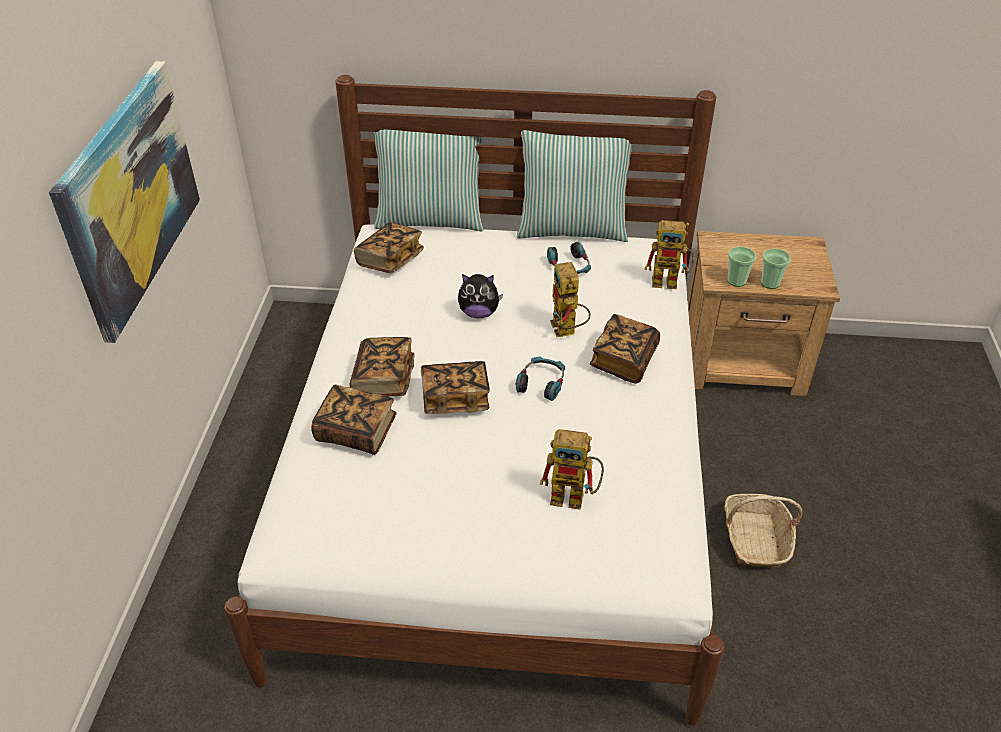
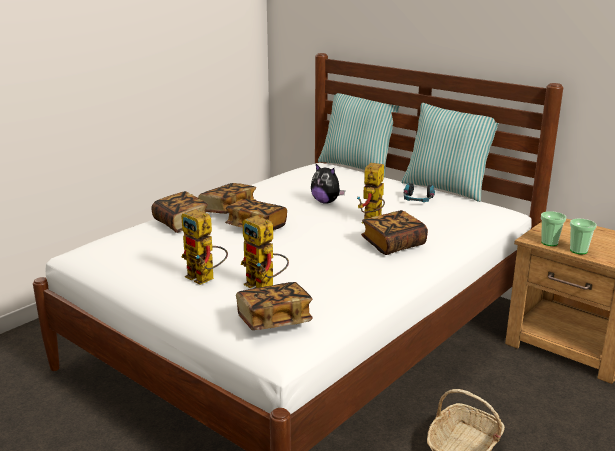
camera: 35 degrees right, 20 degrees down
picture [49,61,200,343] -> none
book [354,222,424,273] -> book moved to [236,282,313,330]
headphones [516,356,565,401] -> none
toy robot [645,220,694,289] -> toy robot moved to [181,209,228,285]

